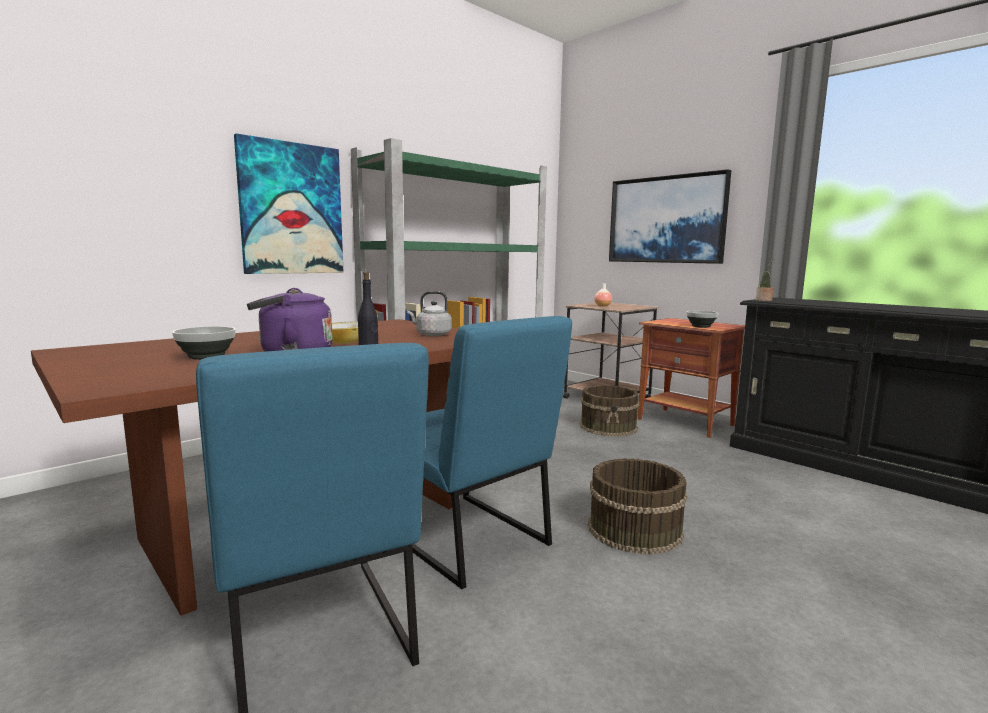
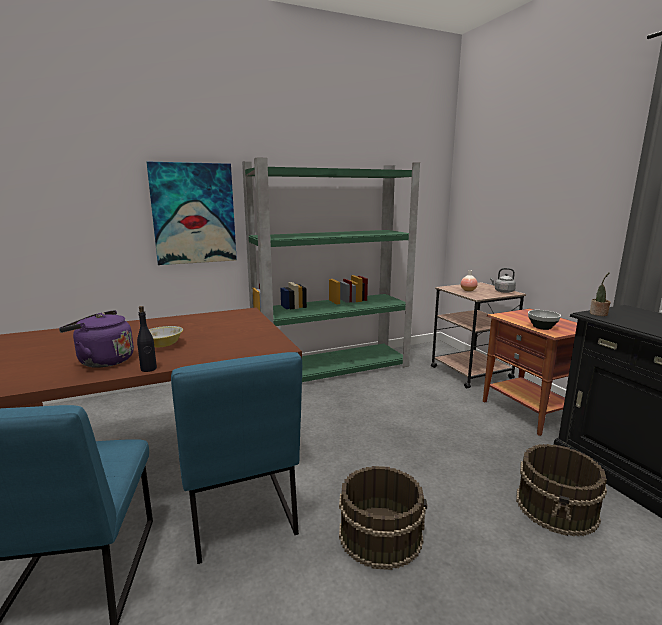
camera: 20 degrees right, 5 degrees up
bowl [172,326,236,360] -> none
grey kettle [407,291,452,336] -> grey kettle moved to [490,268,516,293]
brown bucket [580,385,640,437] -> brown bucket moved to [516,444,607,537]
picture [609,169,731,264] -> none

